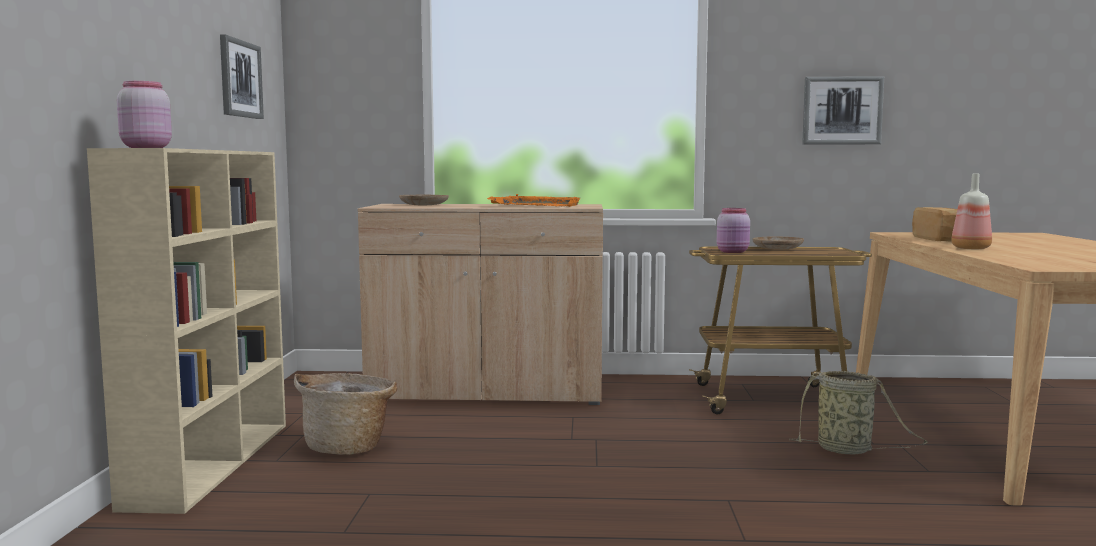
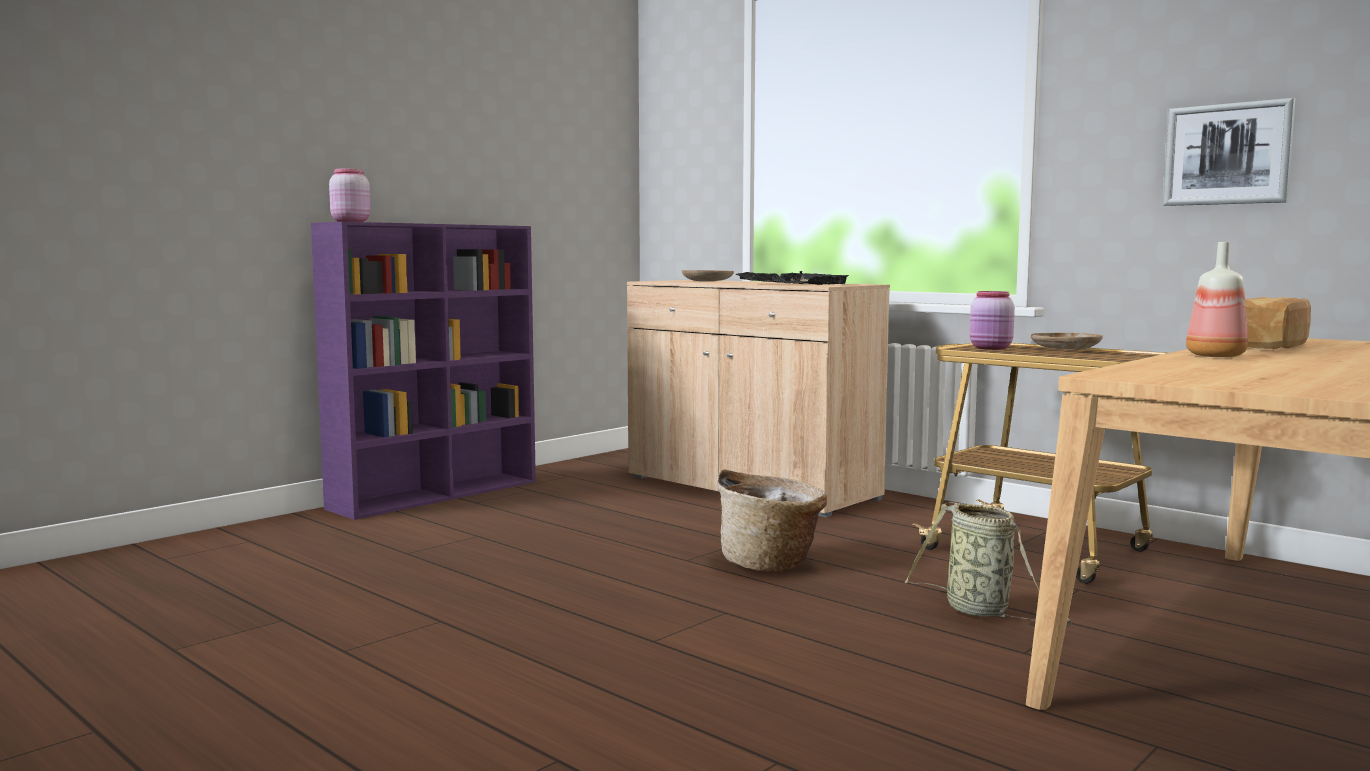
camera: 40 degrees right, 0 degrees up
beige bookcase [87,148,286,514] -> purple bookcase [311,222,536,520]
picture [220,35,264,119] -> none
basket [294,373,398,455] -> basket moved to [717,469,827,571]
orange tray [487,194,580,207] -> black tray [736,271,849,285]

